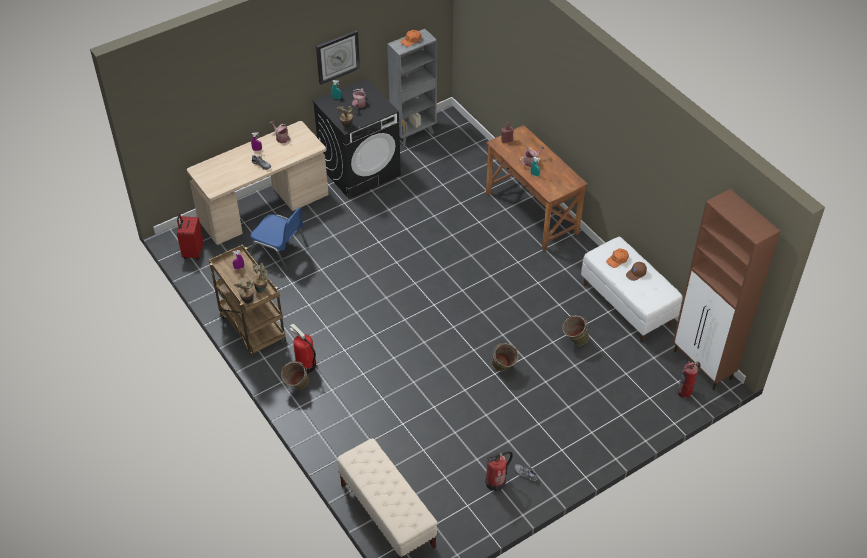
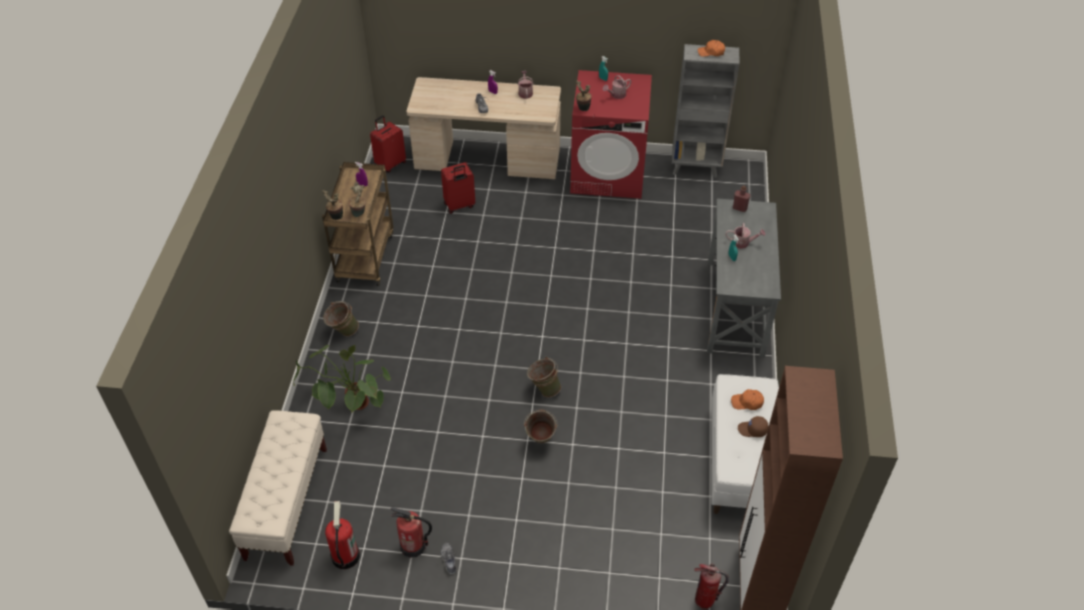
camera: 40 degrees right, 0 degrees up
blue chair [250,207,308,272] -> red suitcase [441,162,475,214]
fire extinguisher [289,324,316,373] -> fire extinguisher moved to [325,501,360,569]
black washing machine [313,79,401,199] -> red washing machine [570,70,652,199]
wall clock [316,30,360,85] -> none
brown desk [486,125,588,251] -> grey desk [707,198,781,358]
green bucket [562,315,589,345] -> green bucket moved to [527,357,561,397]
none -> potted plant [293,345,391,412]

